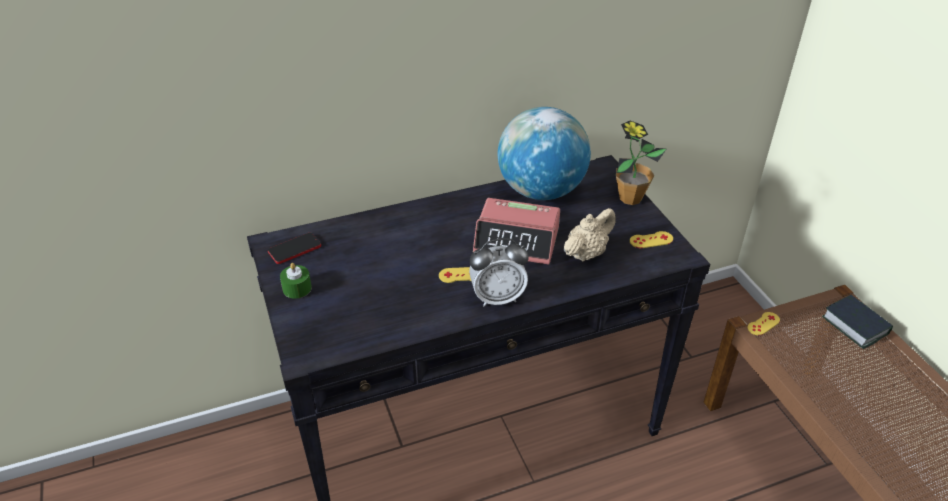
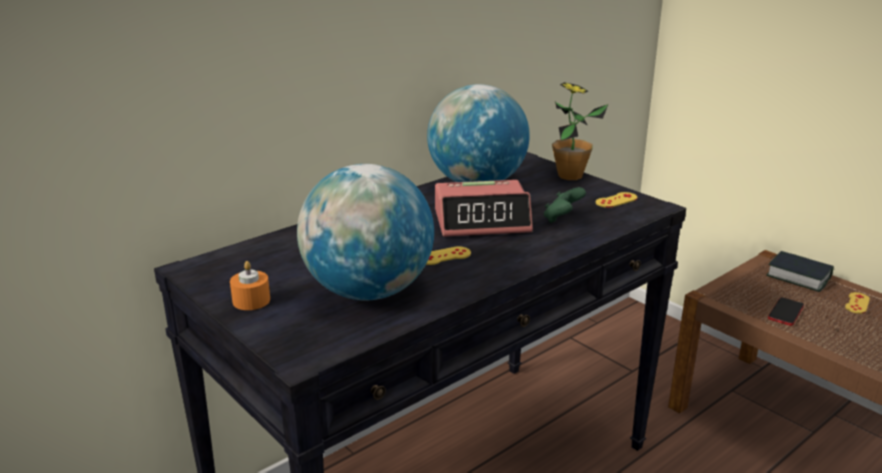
camera: 20 degrees left, 15 degrees down
phone [268,233,321,264] -> phone moved to [768,297,804,326]
green candle [280,263,312,299] -> orange candle [230,261,270,310]
alarm clock [469,238,529,306] -> none
beige teapot [563,208,616,262] -> green game controller [544,187,586,223]
yellow game controller [747,312,780,336] -> yellow game controller moved to [845,292,870,314]
none -> globe [297,164,434,300]

